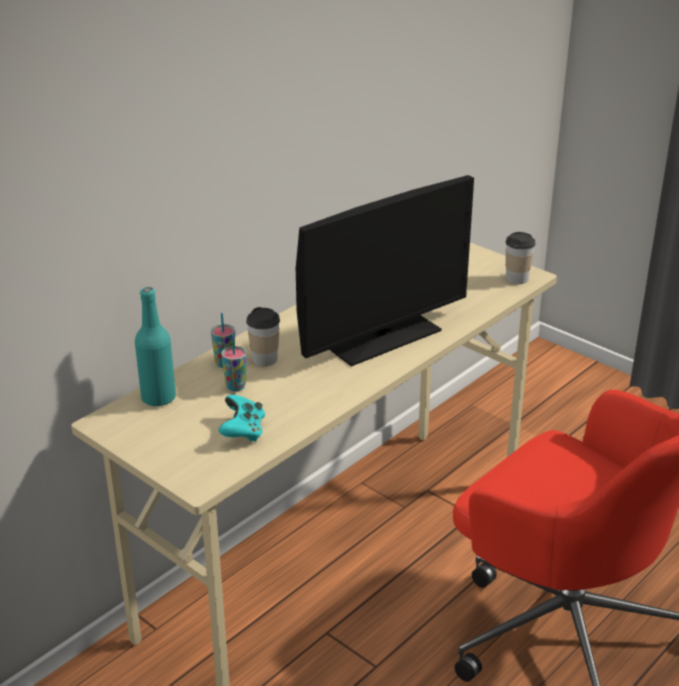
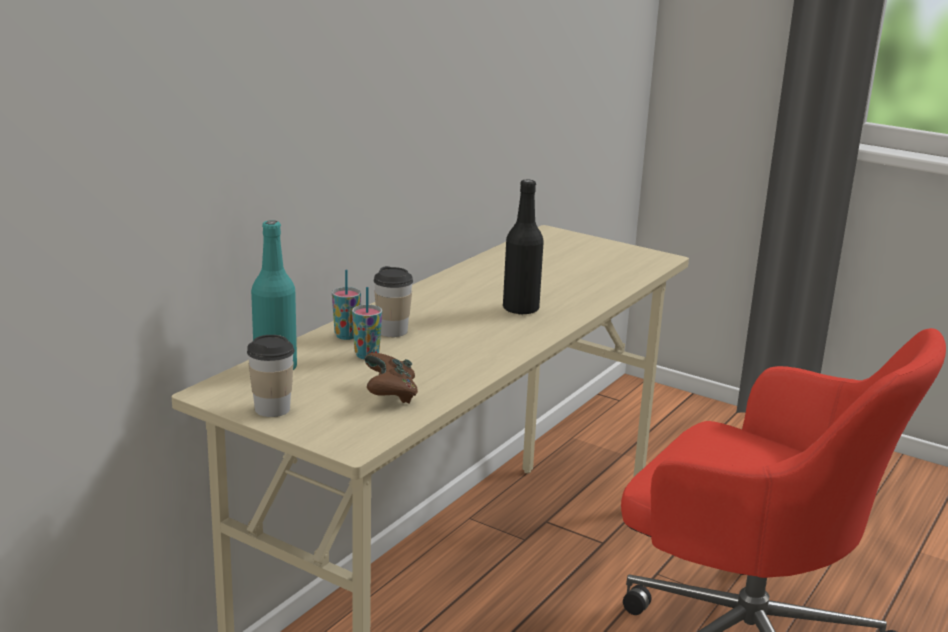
camera: 10 degrees left, 10 degrees down
turquoise game controller [218,395,265,442] -> brown game controller [365,353,418,403]
monitor [296,175,474,366] -> black bottle [503,180,544,315]
cup [506,232,536,284] -> cup moved to [247,335,295,417]

